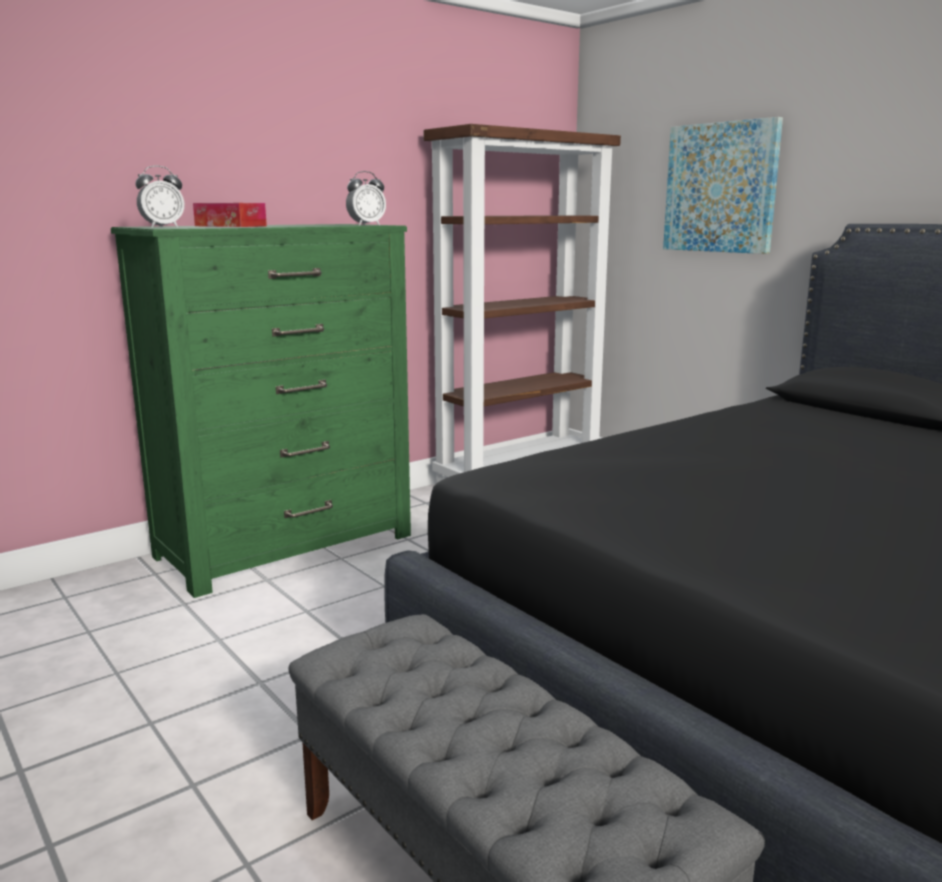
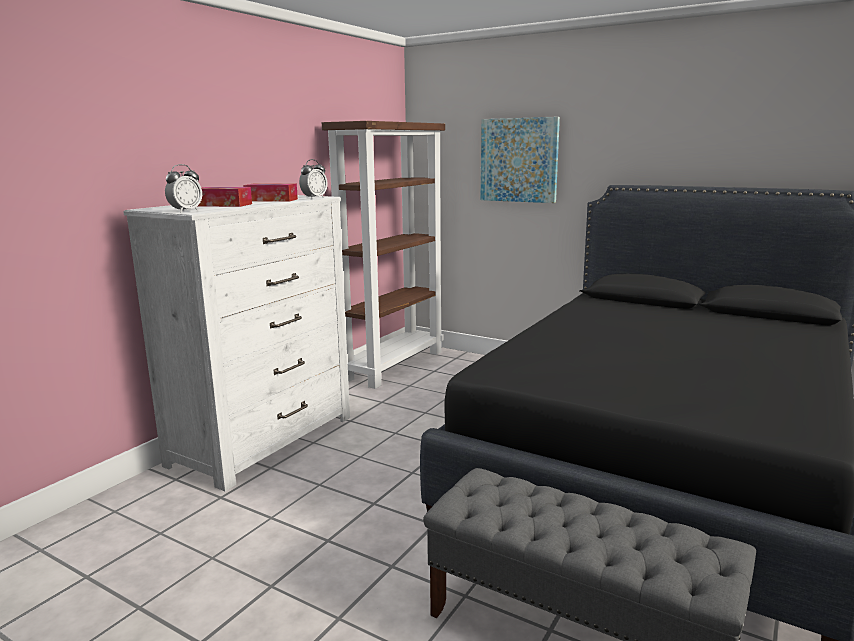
camera: 20 degrees left, 0 degrees up
green dresser [111,224,411,598] -> white dresser [123,195,350,491]
none -> tissue box [243,183,298,202]

